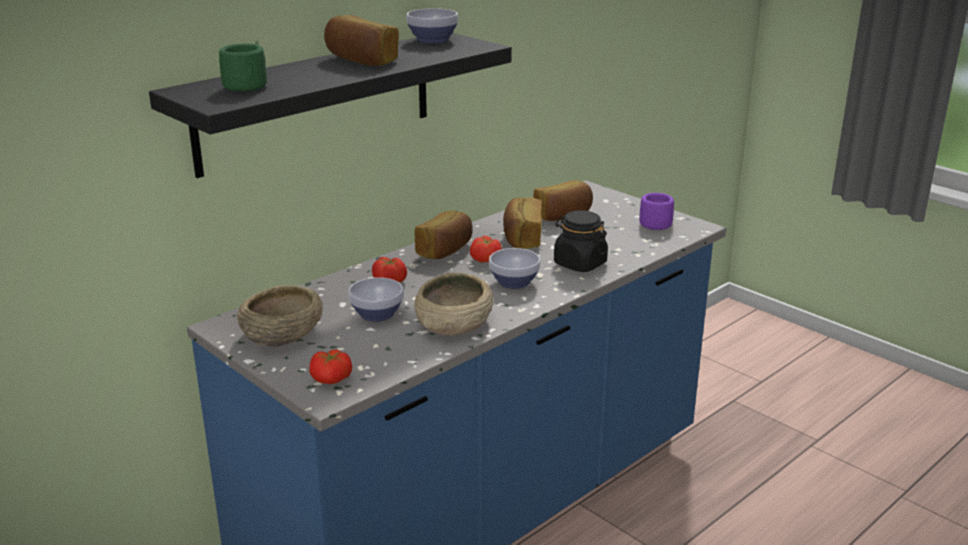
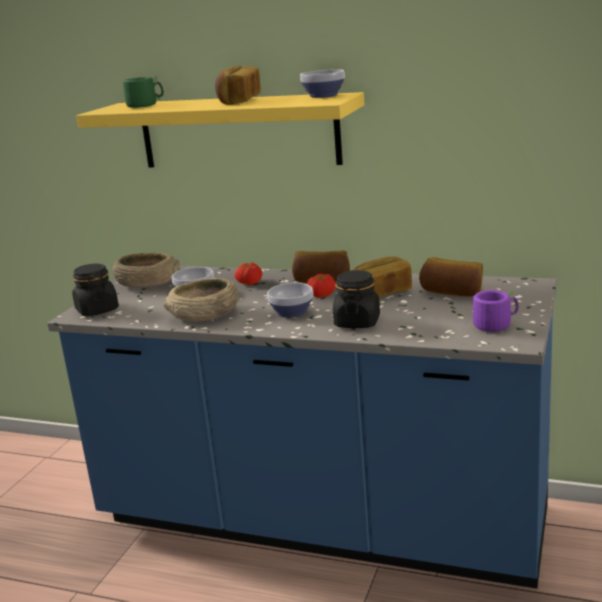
camera: 65 degrees right, 5 degrees down
black shelf [149,33,512,178] -> yellow shelf [76,92,365,167]
tomato [309,349,352,384] -> black jar [72,264,119,316]

